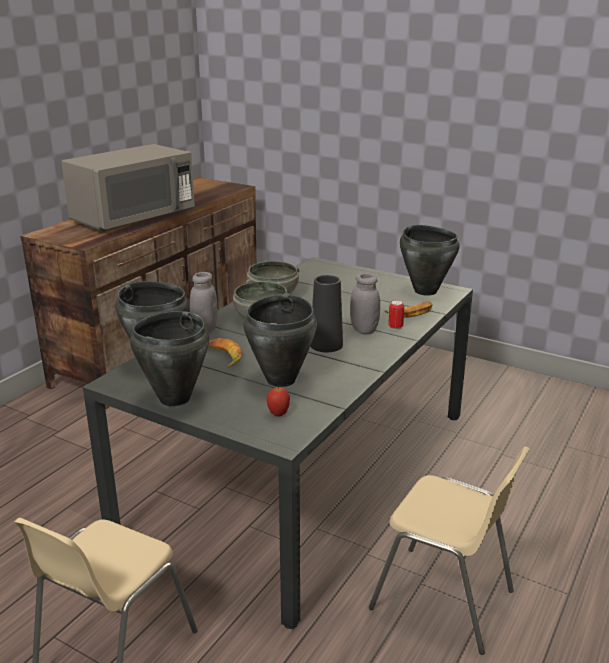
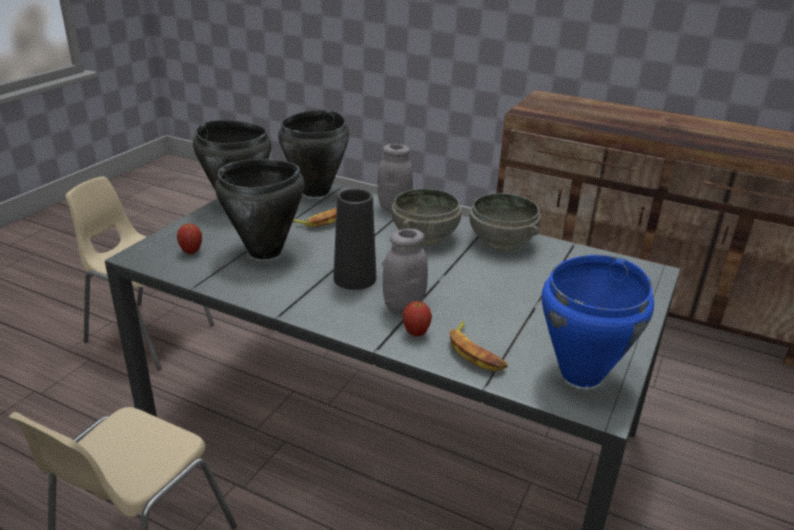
camera: 85 degrees right, 5 degrees up
grey microwave [61,144,195,231] -> none
can [388,300,404,330] -> apple [403,301,432,337]
black cooking pot [400,225,459,296] -> blue cooking pot [542,255,654,387]

